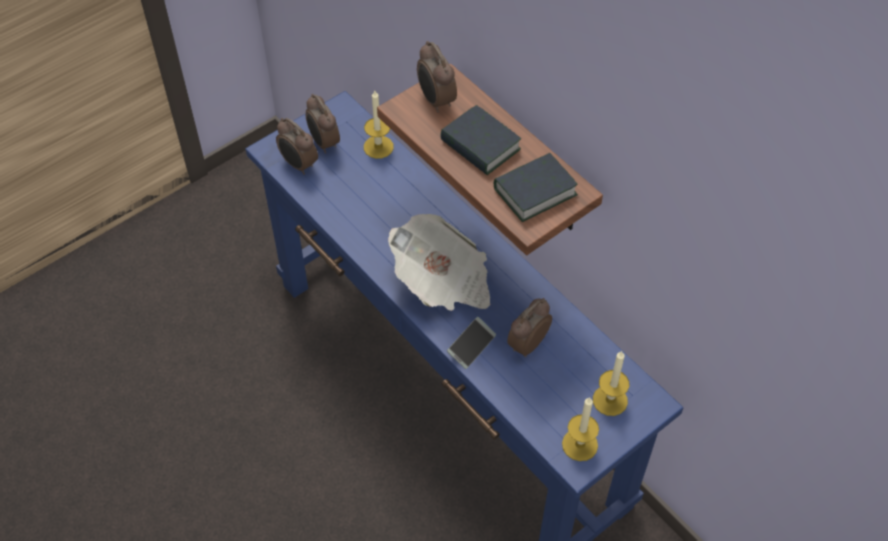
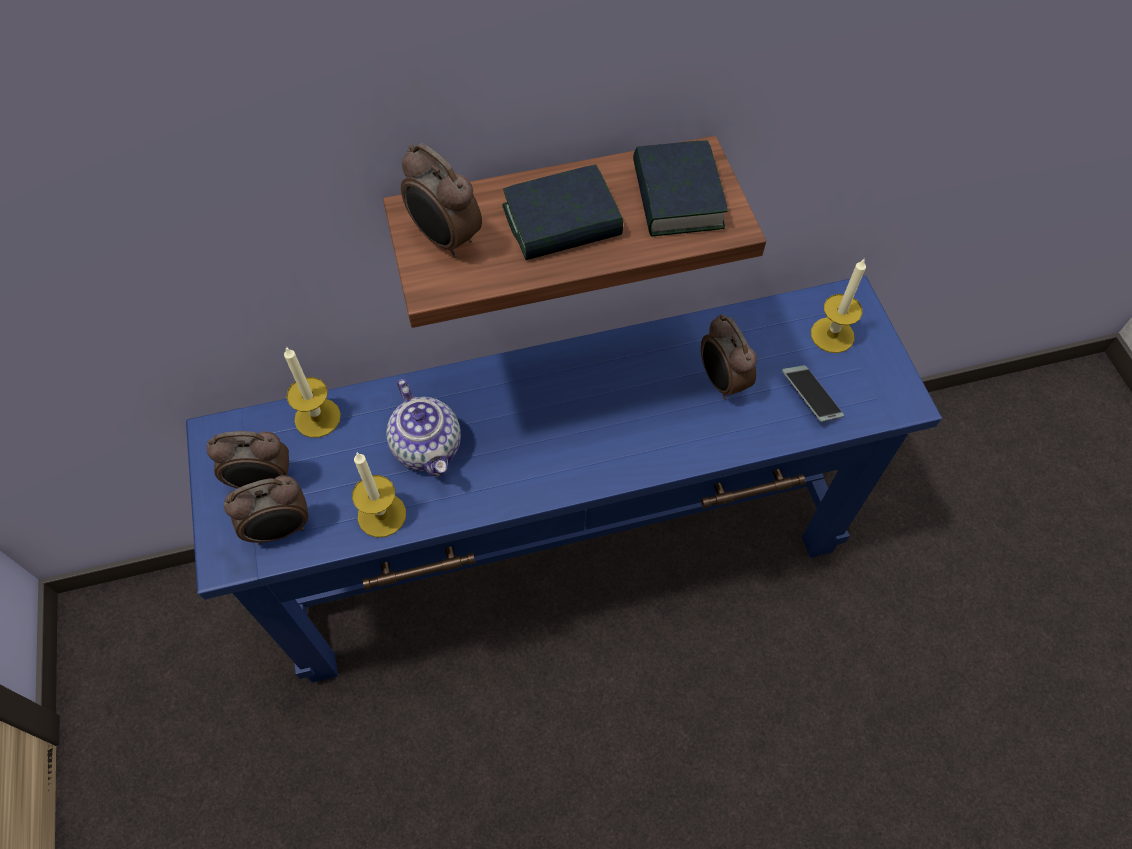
camera: 65 degrees left, 5 degrees up
newspaper [388,214,490,311] -> none
alarm clock [417,41,457,113] -> alarm clock turned 45 degrees clockwise [401,143,482,258]
phone [447,317,496,369] -> phone moved to [782,365,844,422]
candle [562,397,599,461] -> candle moved to [352,452,406,537]
none -> teapot [386,379,461,477]

